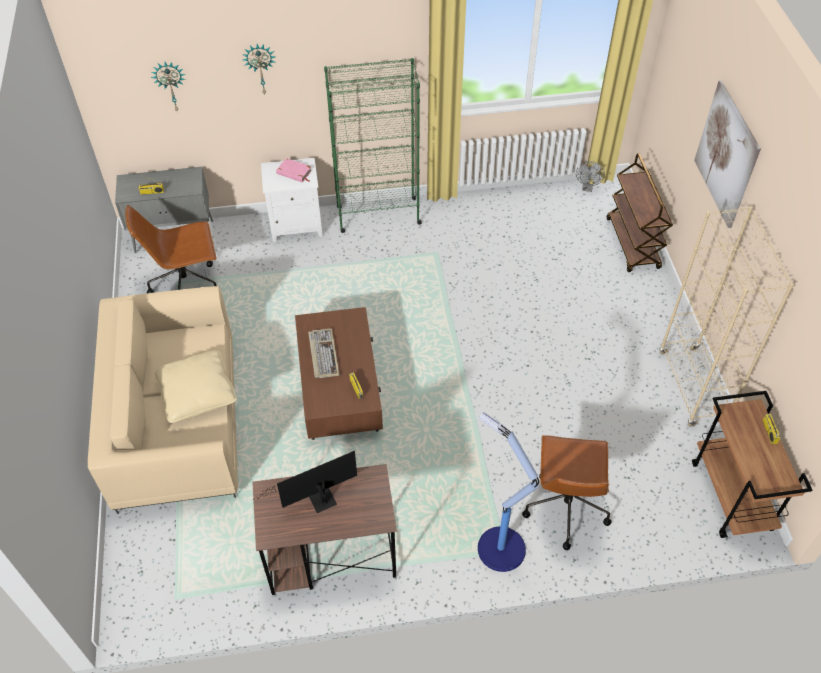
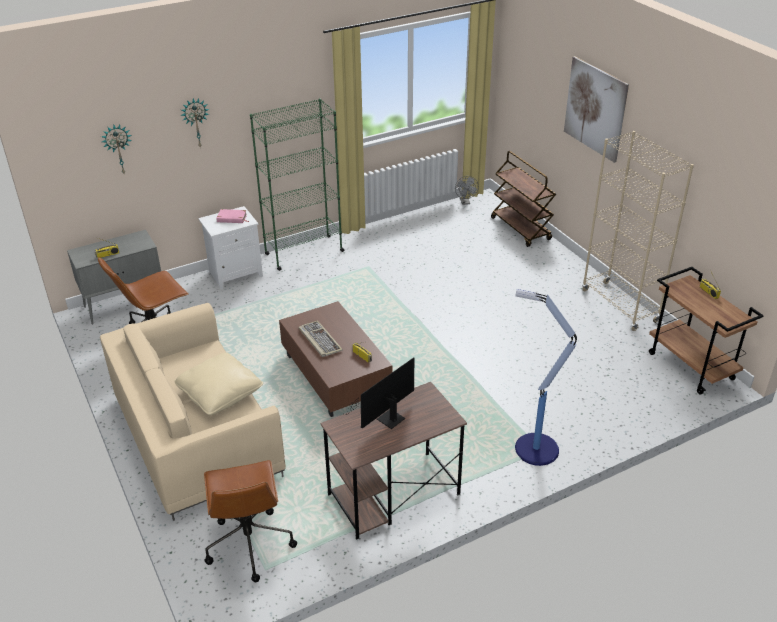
camera: 20 degrees left, 15 degrees down
brown office chair [522,435,611,550] -> brown office chair moved to [204,460,297,582]

